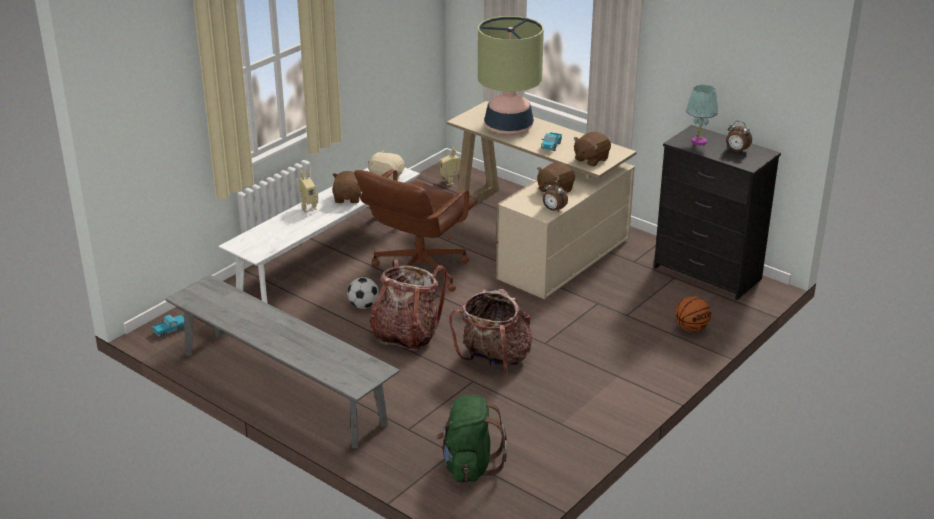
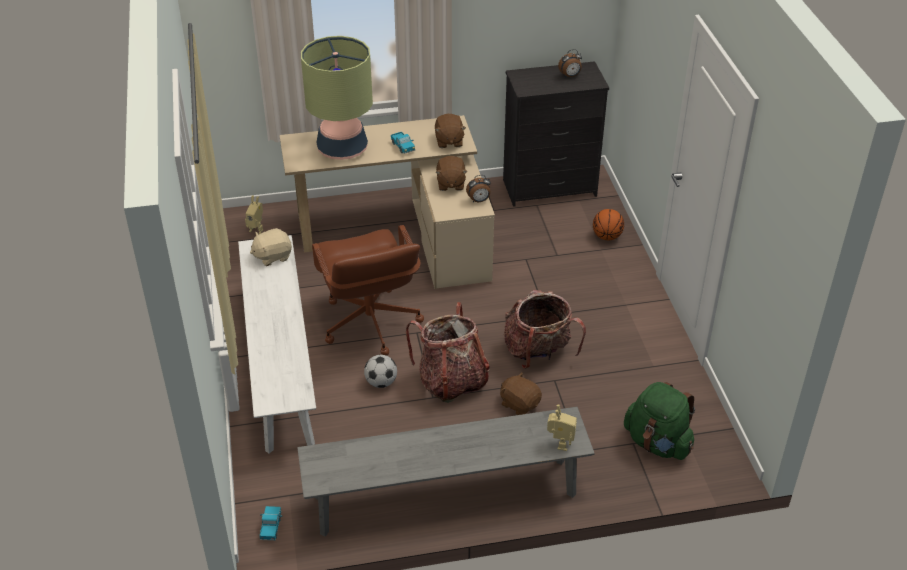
camera: 50 degrees left, 10 degrees up
toy robot [299,169,318,213] -> toy robot moved to [547,404,577,451]
brown plush toy [332,171,361,203] -> brown plush toy moved to [500,373,542,415]
turquoise table lamp [686,84,718,146] -> none

